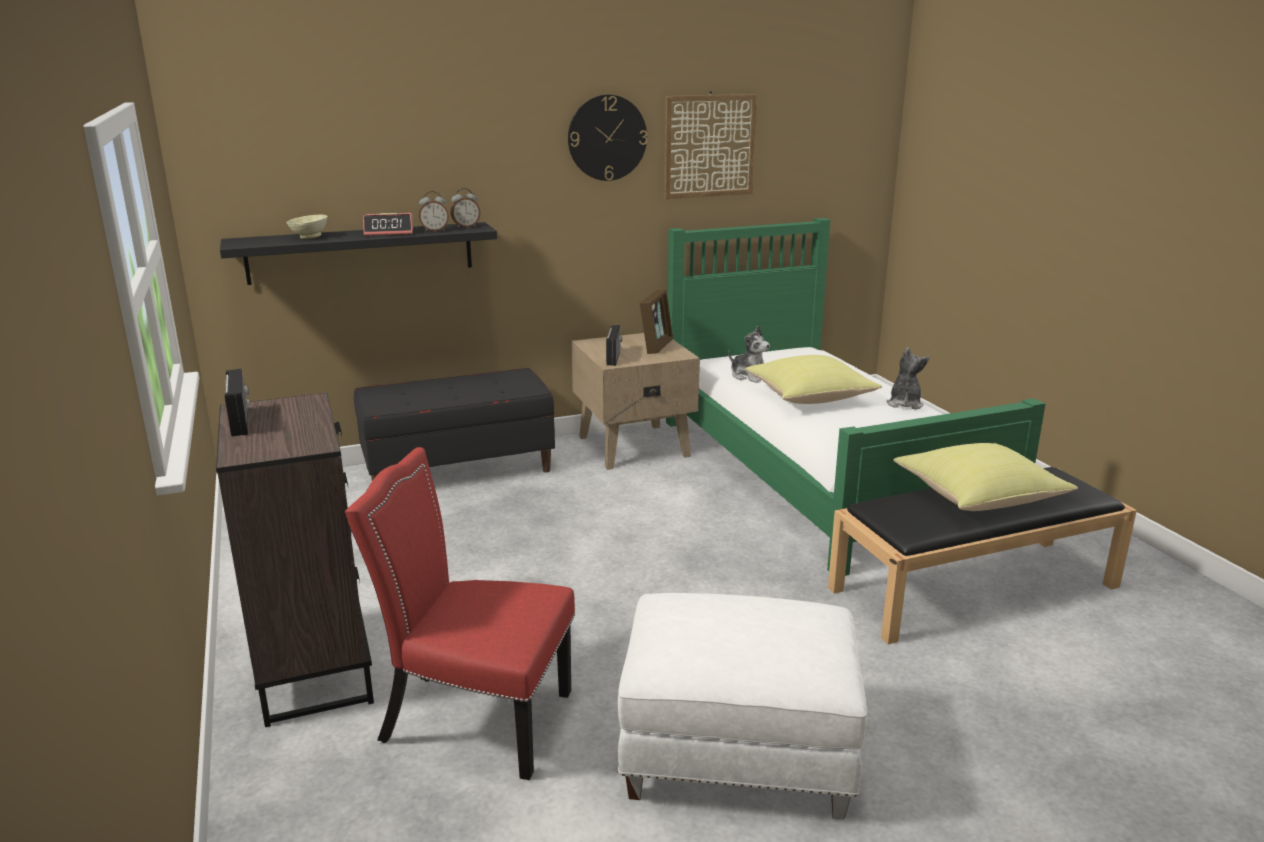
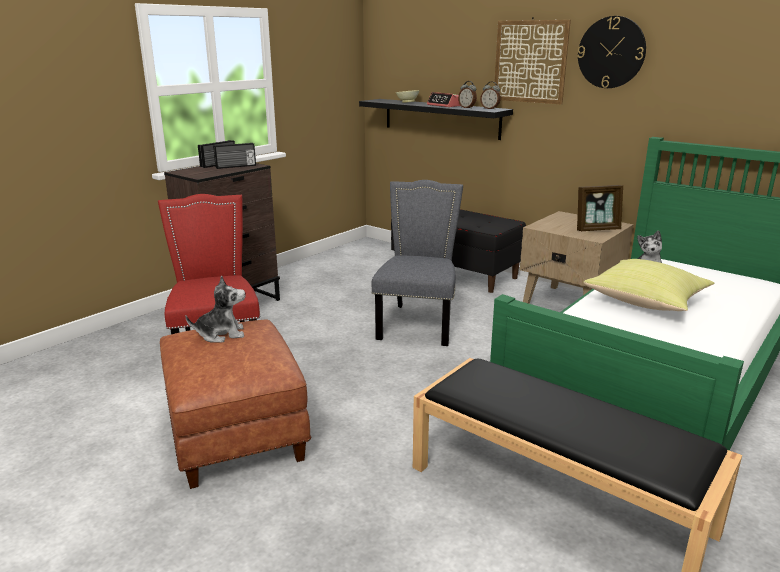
camera: 60 degrees right, 0 degrees up
radio [606,325,622,366] -> radio moved to [213,143,256,169]
white ottoman [617,593,867,820] -> brown ottoman [160,320,312,489]
picture [664,91,758,199] -> picture moved to [494,17,571,104]
plush toy [886,347,929,409] -> plush toy moved to [185,276,245,343]
yellow pillow [893,443,1078,511] -> none
none -> grey chair [372,180,463,346]

